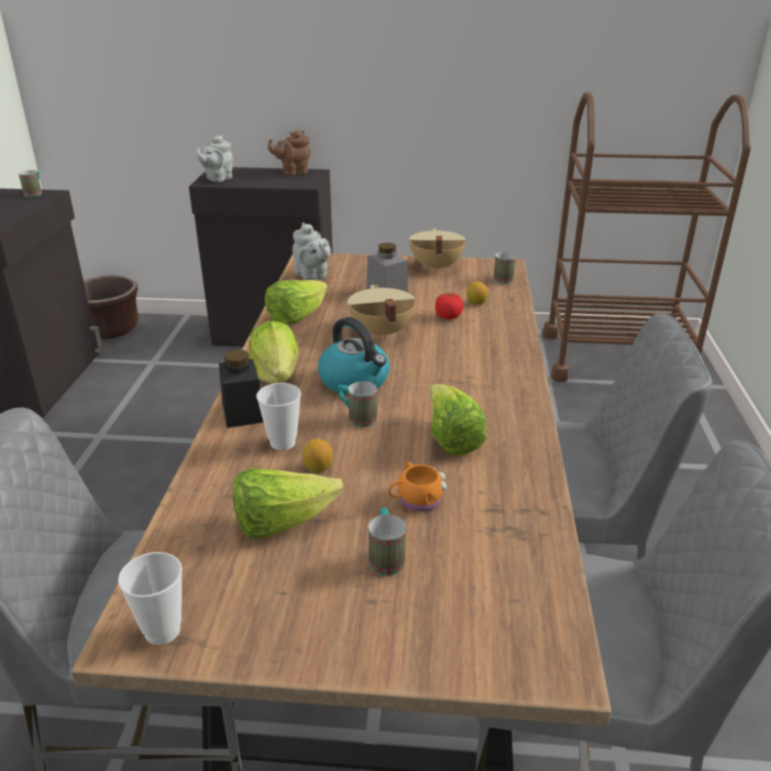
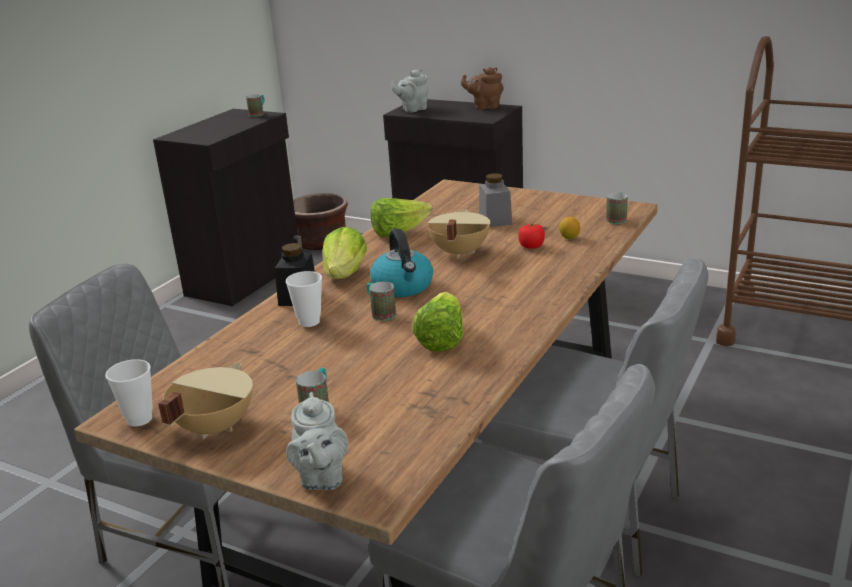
camera: 25 degrees right, 5 degrees down
lettuce [233,468,344,538] -> none
grey teapot [292,222,331,280] -> grey teapot moved to [286,392,348,490]
lemon [302,439,333,473] -> none
orange mug [388,461,447,512] -> none
beige cooking pot [409,228,466,272] -> beige cooking pot moved to [158,363,253,439]

